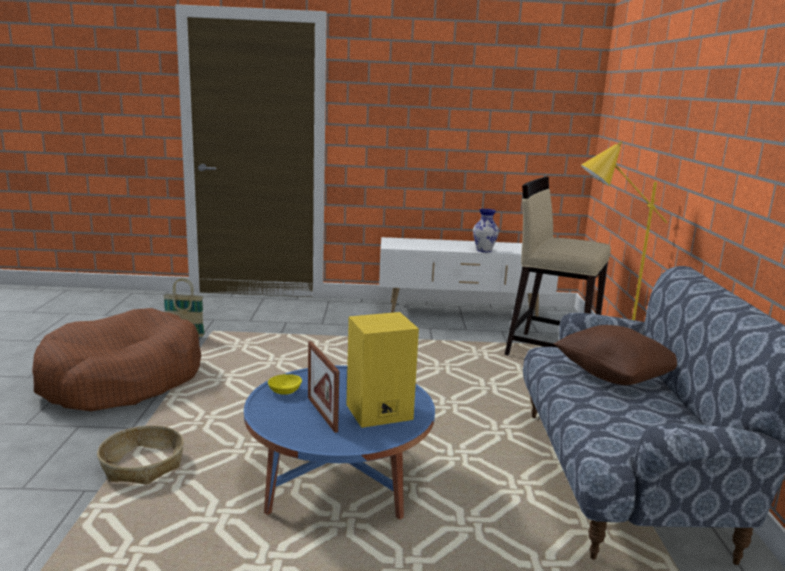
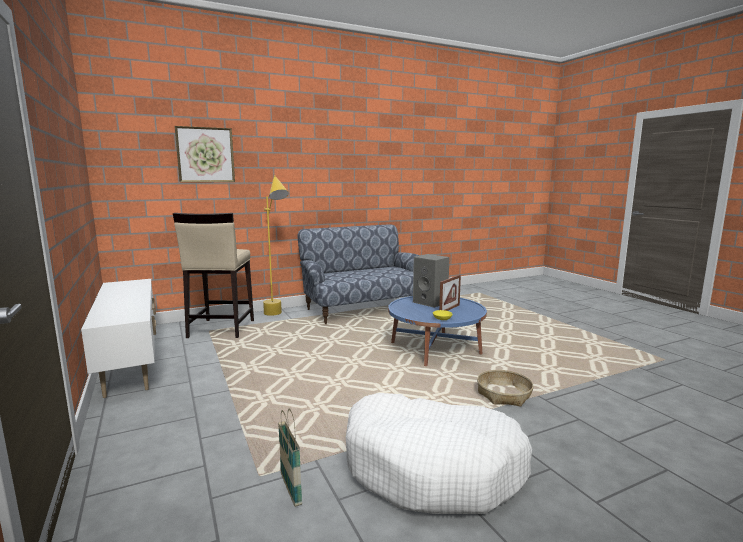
camera: 115 degrees left, 5 degrees down
brown dog bed [32,308,202,411] -> white dog bed [346,393,533,514]
yellow speaker [347,312,419,428] -> grey speaker [413,254,450,308]
vase [473,209,499,252] -> none
brown pillow [554,325,677,385] -> none
none -> picture [175,126,235,182]

